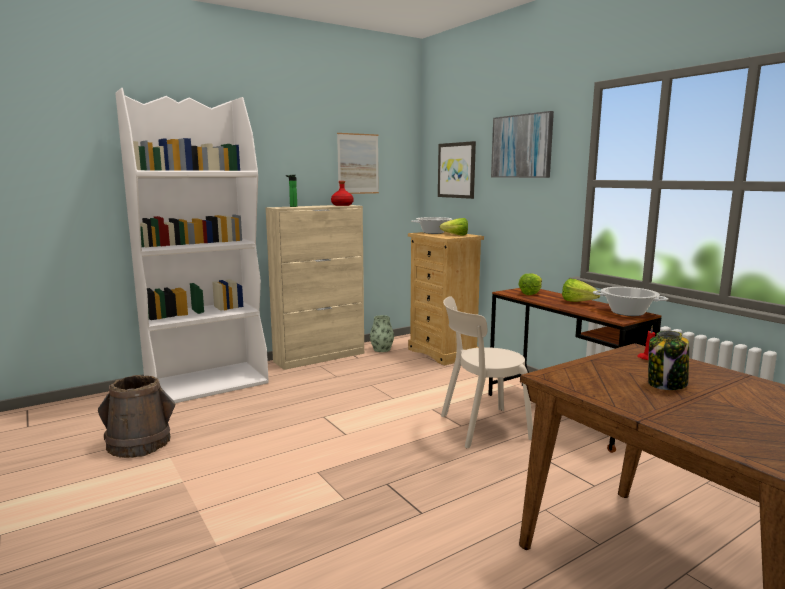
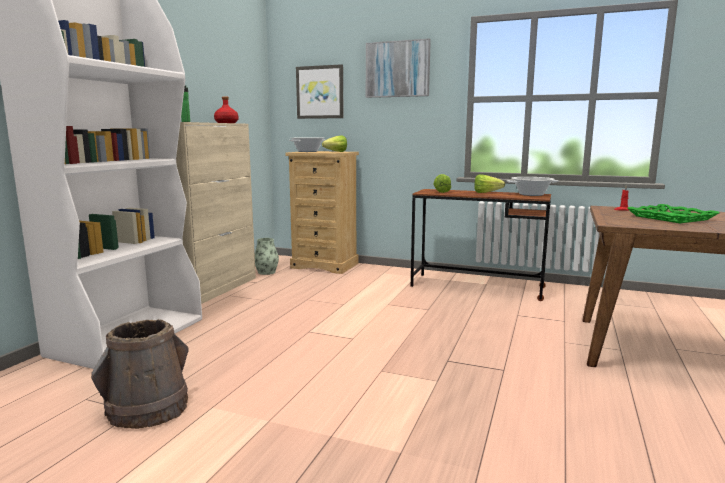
camera: 35 degrees left, 0 degrees up
picture [337,133,379,194] -> none
beige chair [441,296,533,448] -> none
jar [648,331,689,390] -> green tray [627,204,720,223]

